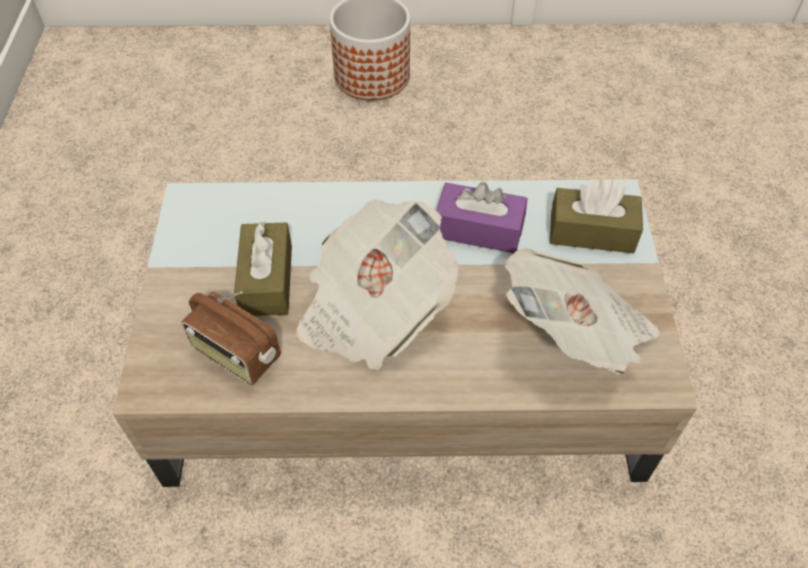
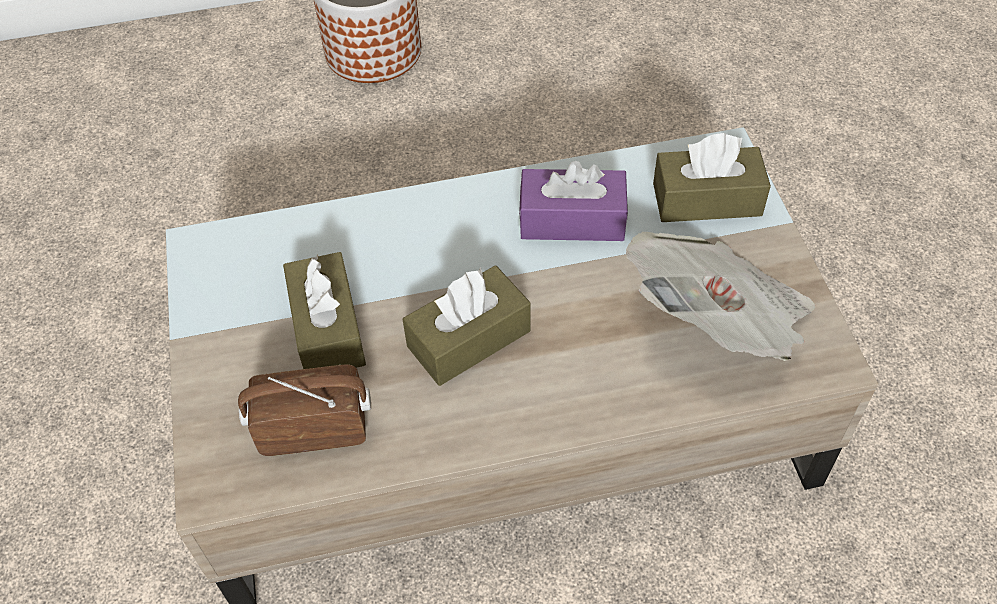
camera: 10 degrees left, 0 degrees up
radio [182,291,281,385] -> radio turned 150 degrees clockwise [238,364,371,456]
newspaper [296,199,458,370] -> brown tissue box [403,266,531,386]

